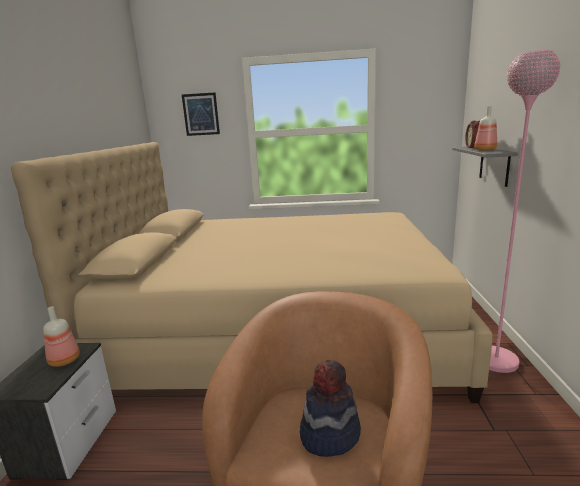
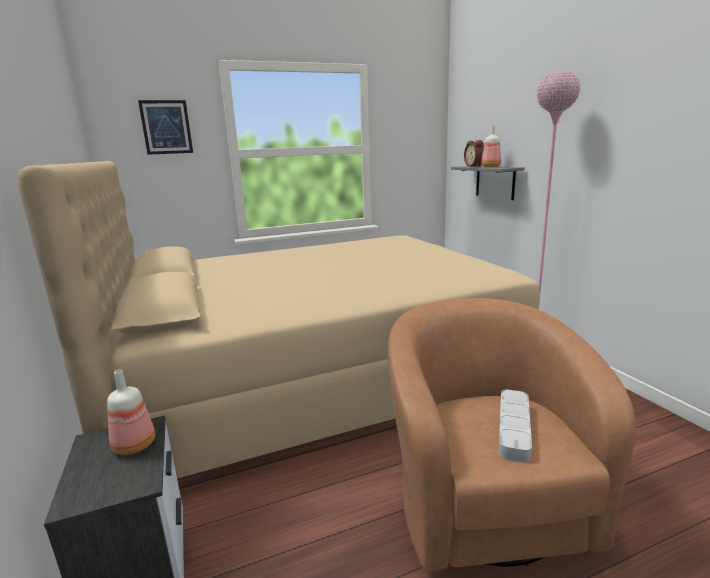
camera: 25 degrees left, 0 degrees up
hat [300,360,361,457] -> grey tray [498,390,532,463]

